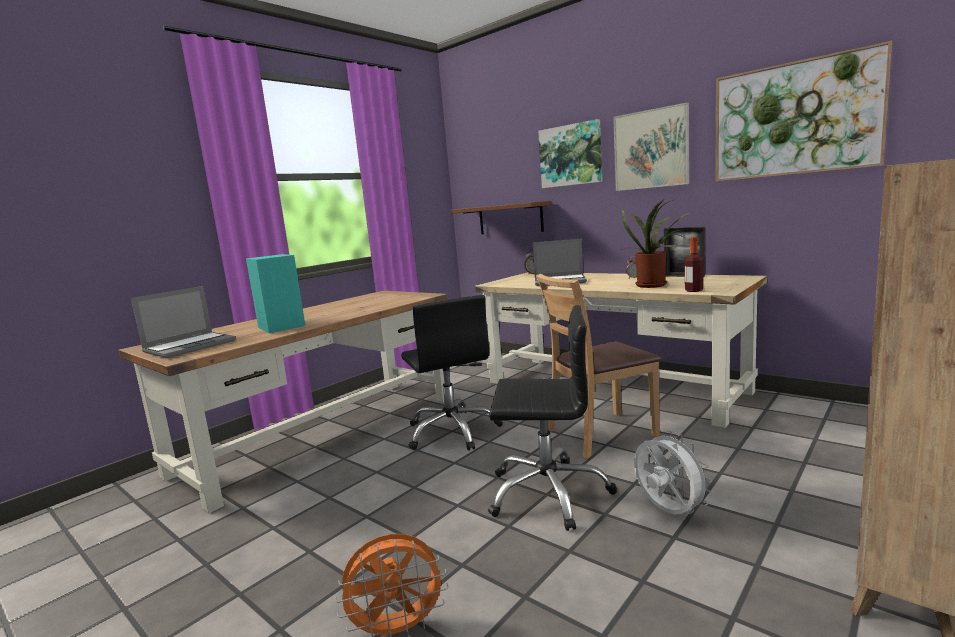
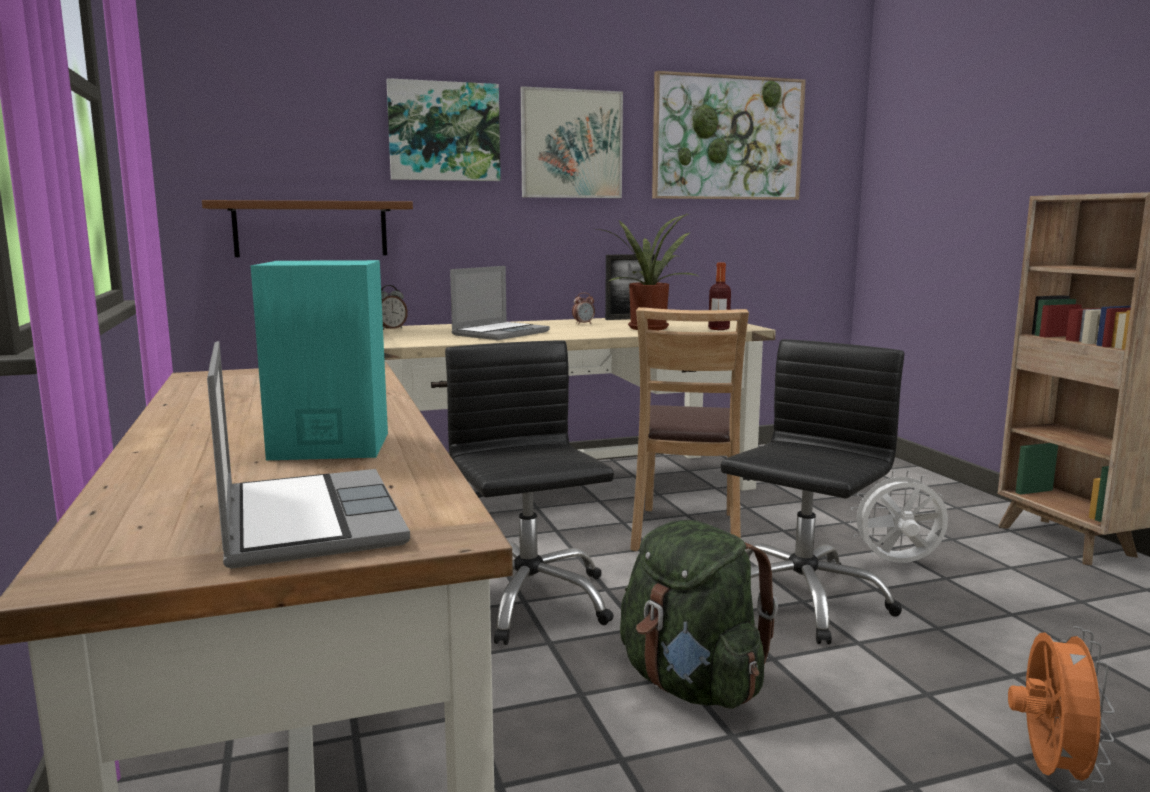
camera: 60 degrees left, 0 degrees up
black office chair [401,295,503,451] -> black office chair turned 120 degrees counterclockwise [445,340,614,645]
none -> green backpack [620,520,778,709]

